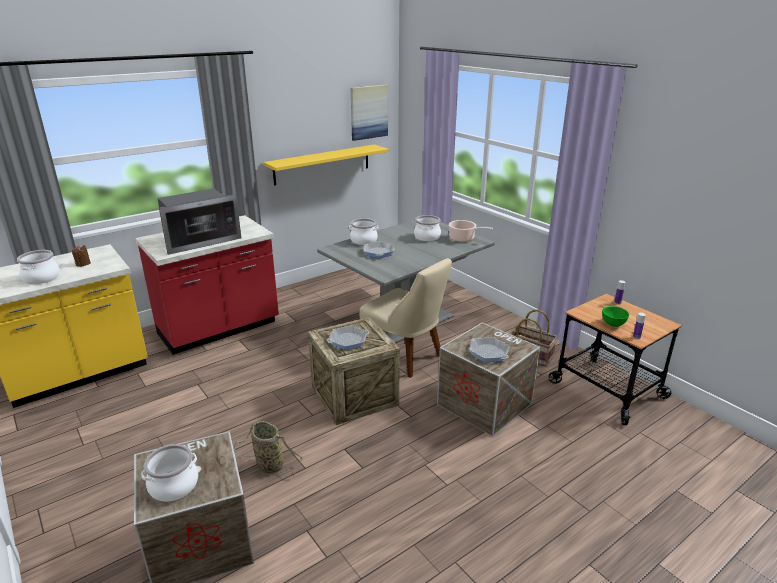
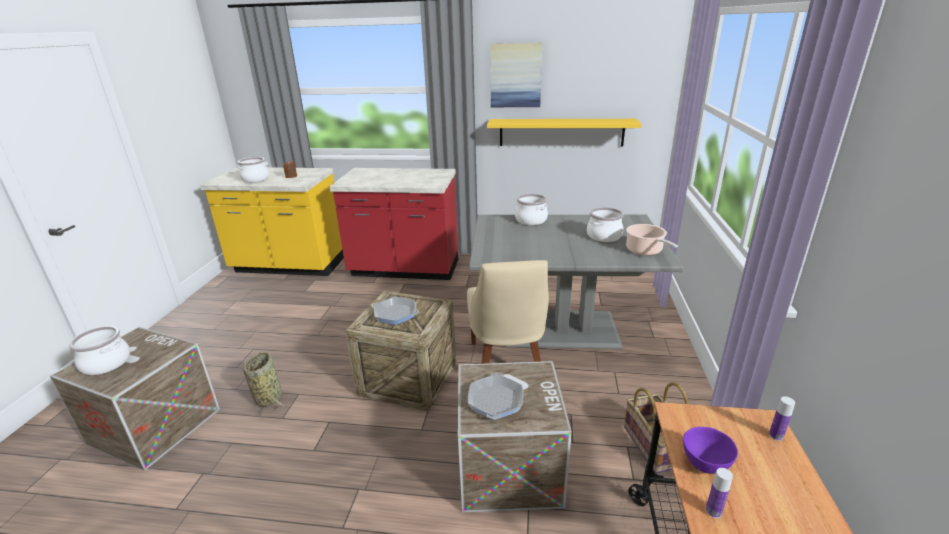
camera: 45 degrees right, 0 degrees up
microwave [157,188,241,255] -> none
picture [351,85,388,141] -> picture moved to [490,43,542,107]
frying pan [363,241,394,258] -> none
green bowl [602,306,629,327] -> purple bowl [683,427,738,474]

